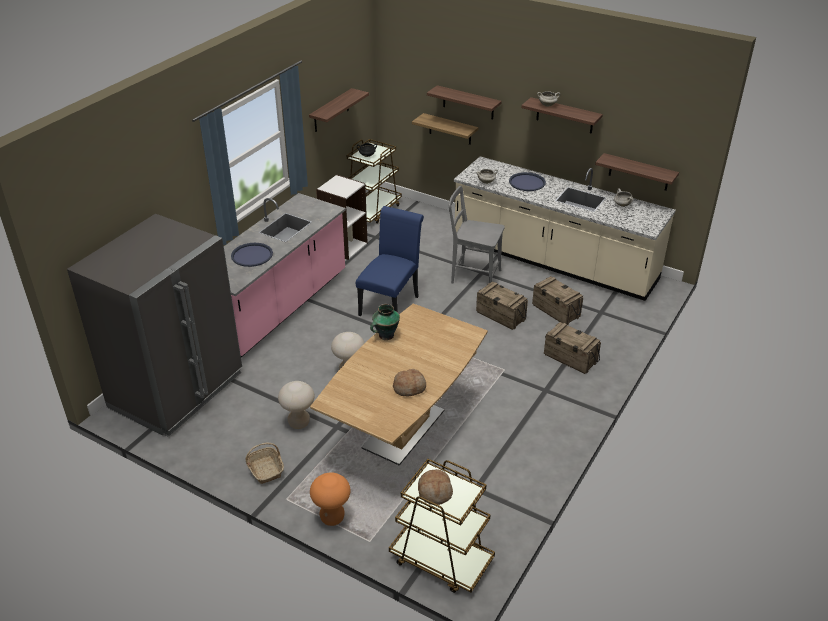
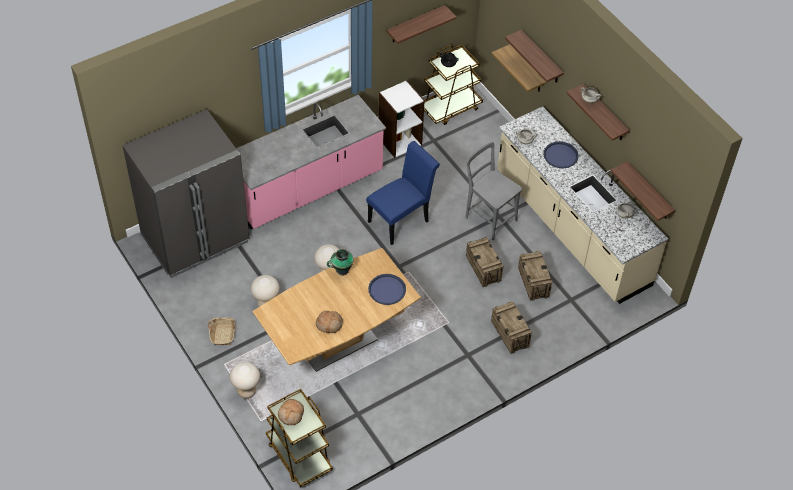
camera: 25 degrees right, 15 degrees up
blue tray [231,243,273,267] -> blue tray moved to [368,274,406,305]
orange stool [310,472,351,526] -> beige stool [230,362,260,399]

